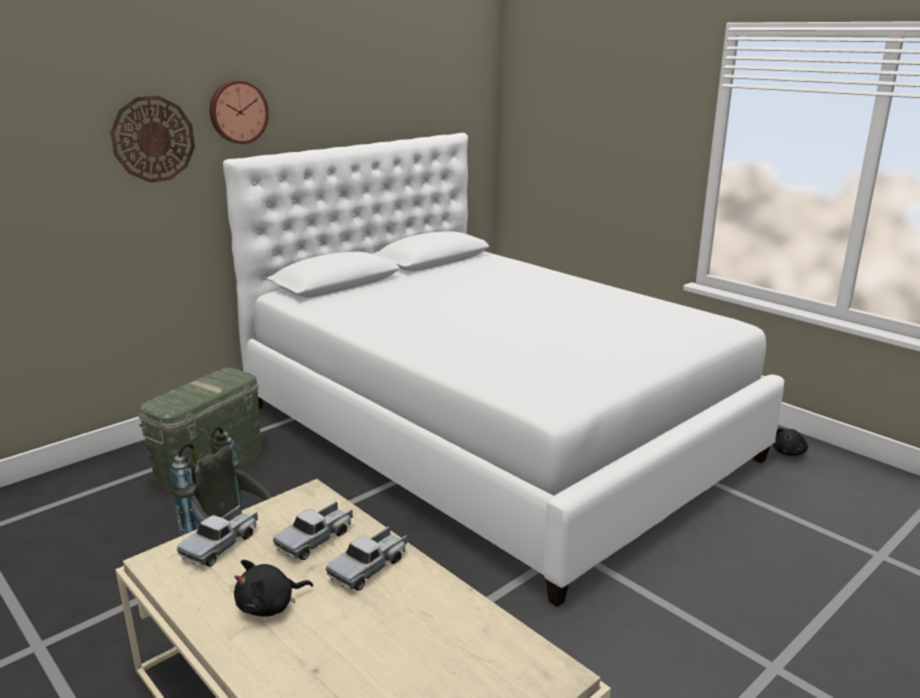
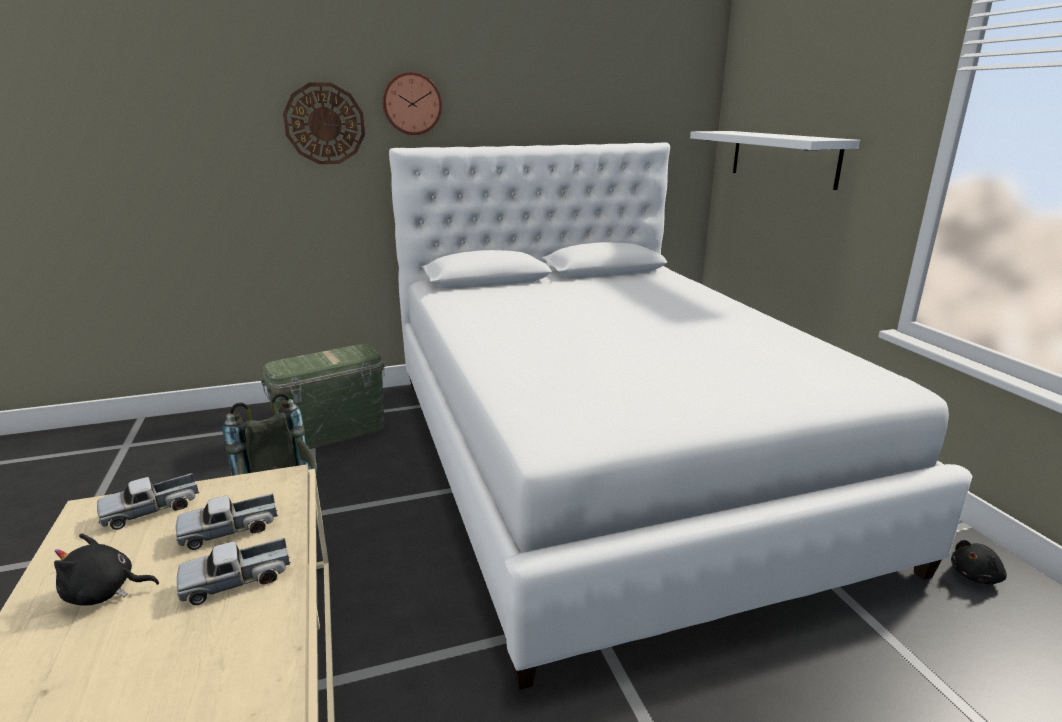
camera: 25 degrees right, 0 degrees up
none -> white shelf [690,131,860,190]

